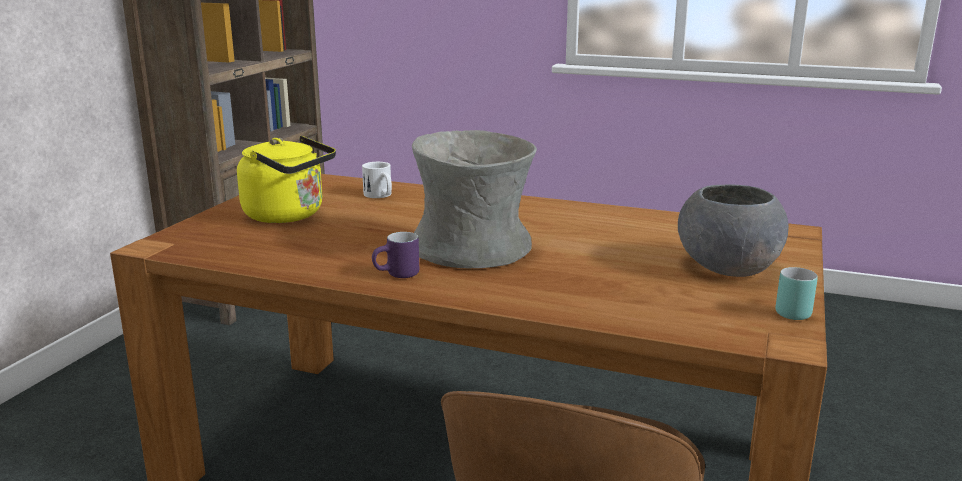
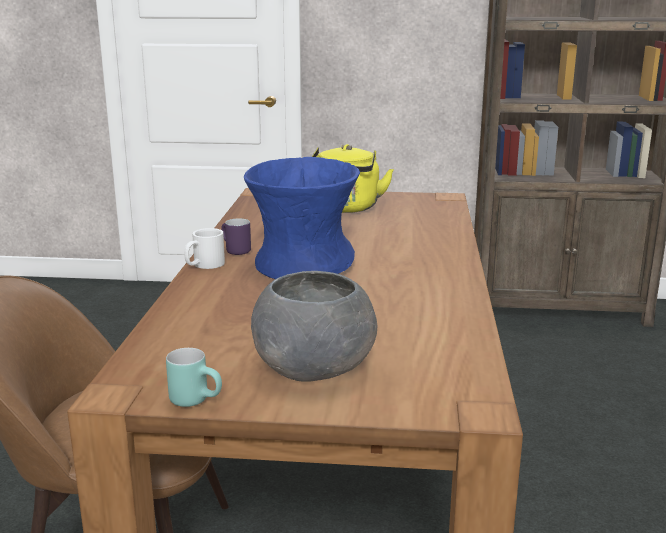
camera: 75 degrees right, 0 degrees up
white mug [362,162,392,198] -> white mug moved to [184,228,225,269]
grey vase [412,130,537,268] -> blue vase [244,157,360,279]

